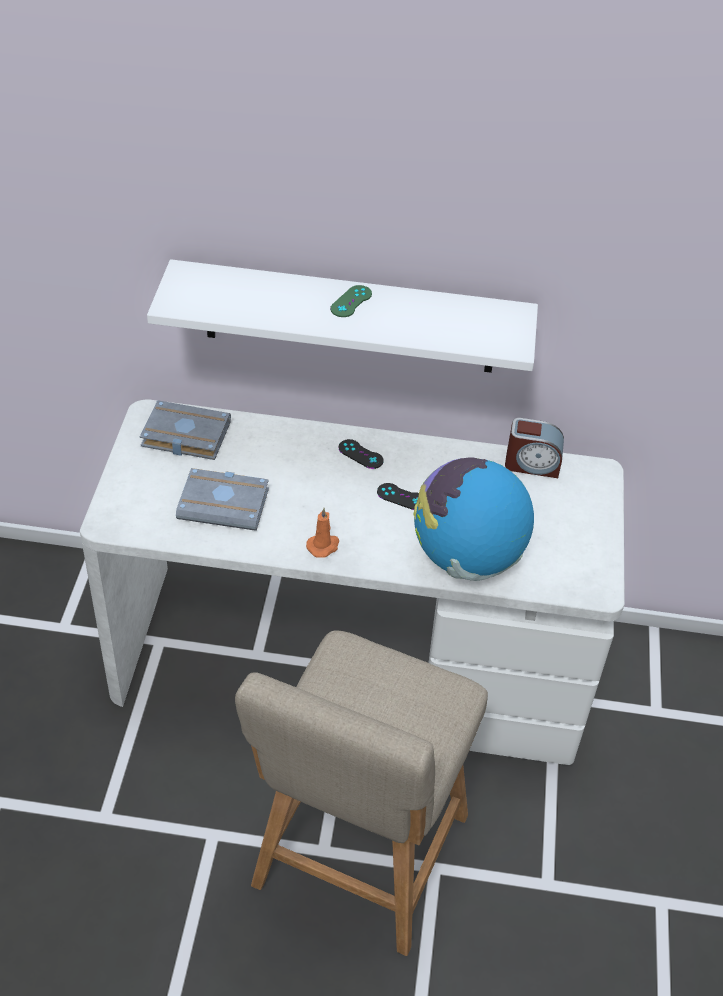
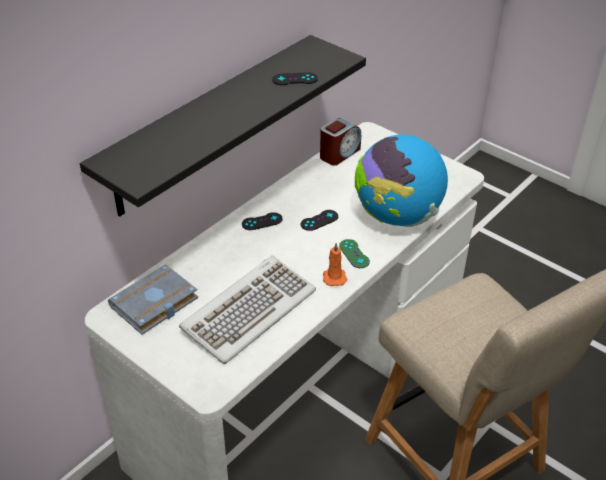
camera: 55 degrees left, 5 degrees down
white shelf [147,259,538,373] -> black shelf [80,35,366,217]
grey book [176,468,269,531] -> keyboard [179,256,316,364]
green game controller [330,285,372,317] -> green game controller moved to [339,239,370,268]
none -> black game controller [272,72,318,85]

